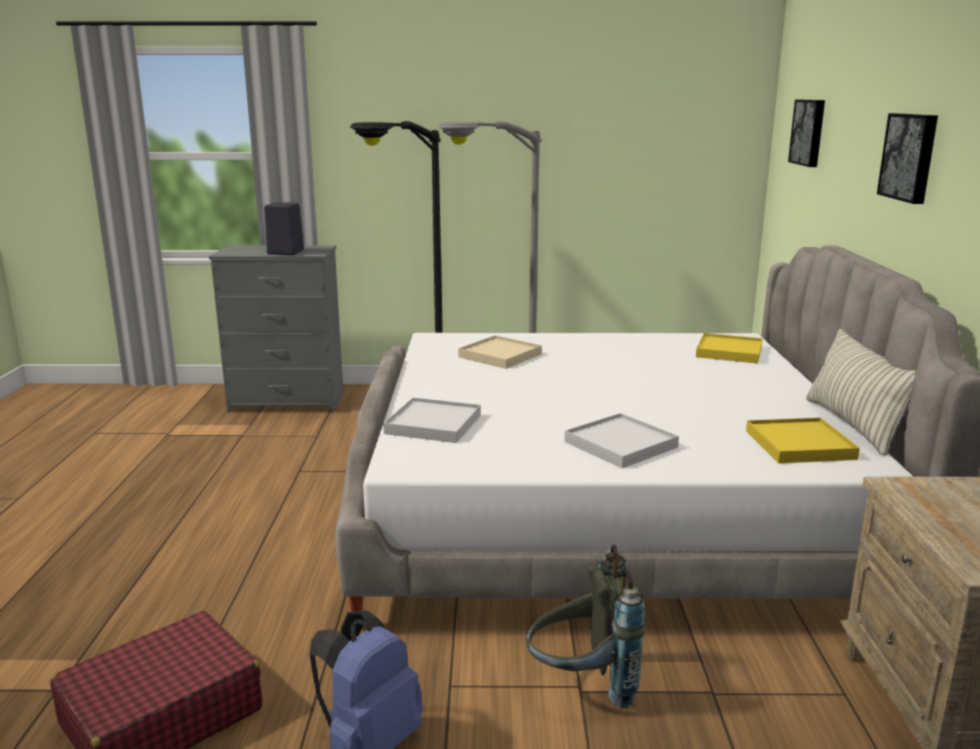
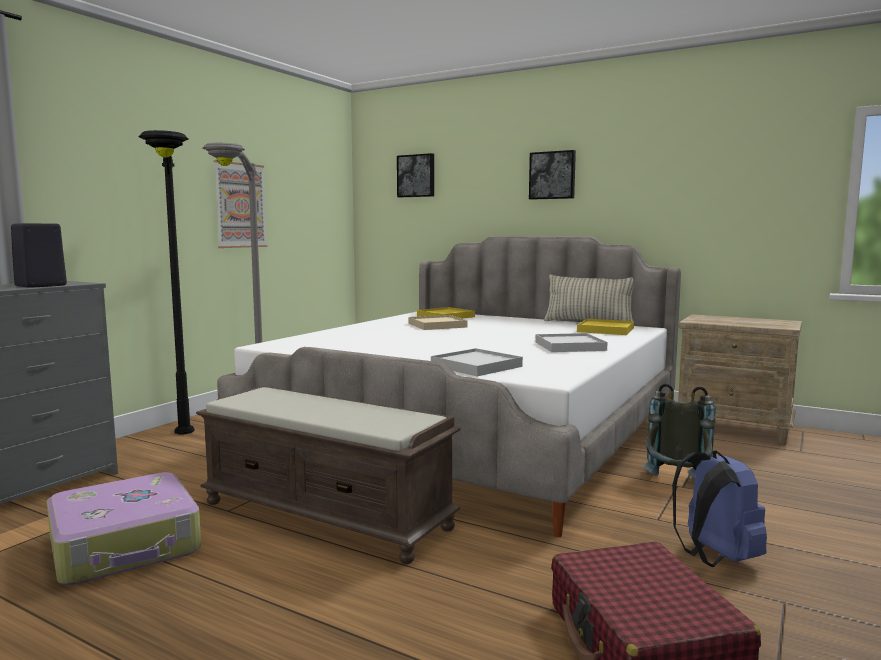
camera: 60 degrees left, 10 degrees down
beige tray [458,335,542,369] -> beige tray moved to [409,315,468,330]
none -> suitcase [47,472,201,585]
none -> brown bench [196,386,461,564]
none -> picture [214,160,267,248]

